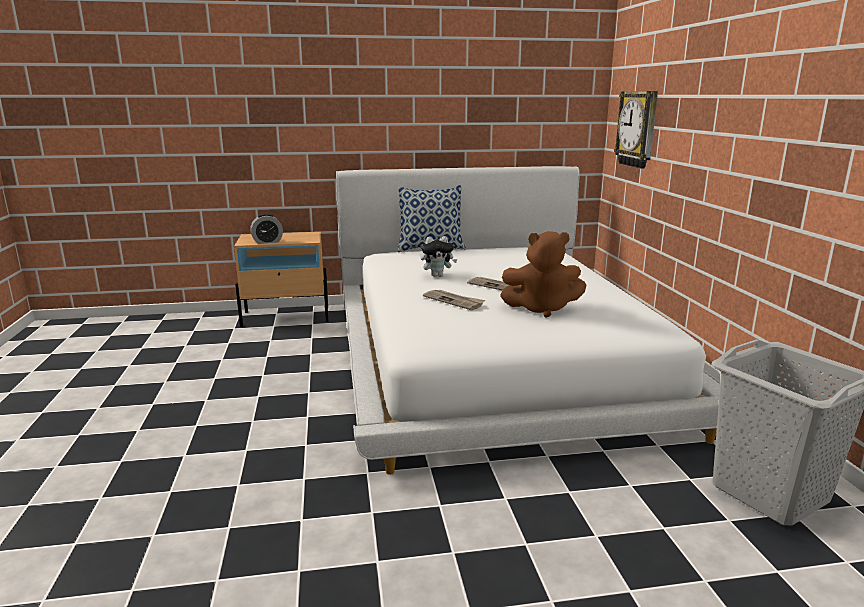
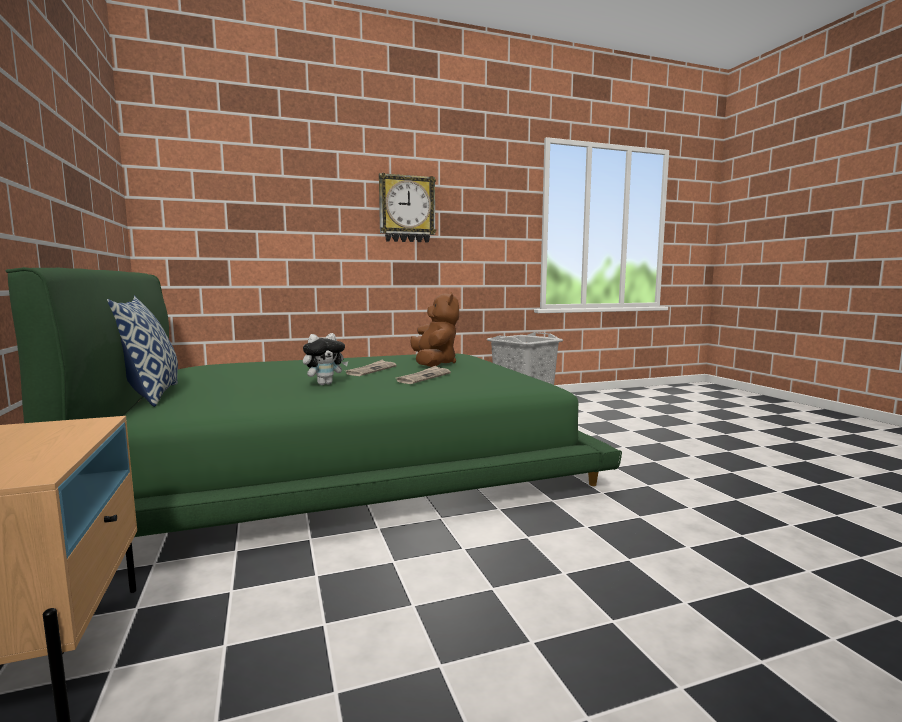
camera: 100 degrees left, 10 degrees down
alarm clock [250,214,283,244] -> none
white bed [336,166,720,475] -> green bed [6,267,622,537]
plush toy [421,236,457,277] -> plush toy turned 75 degrees clockwise [303,333,348,385]
wall clock [614,91,658,169] -> wall clock moved to [379,173,436,243]

